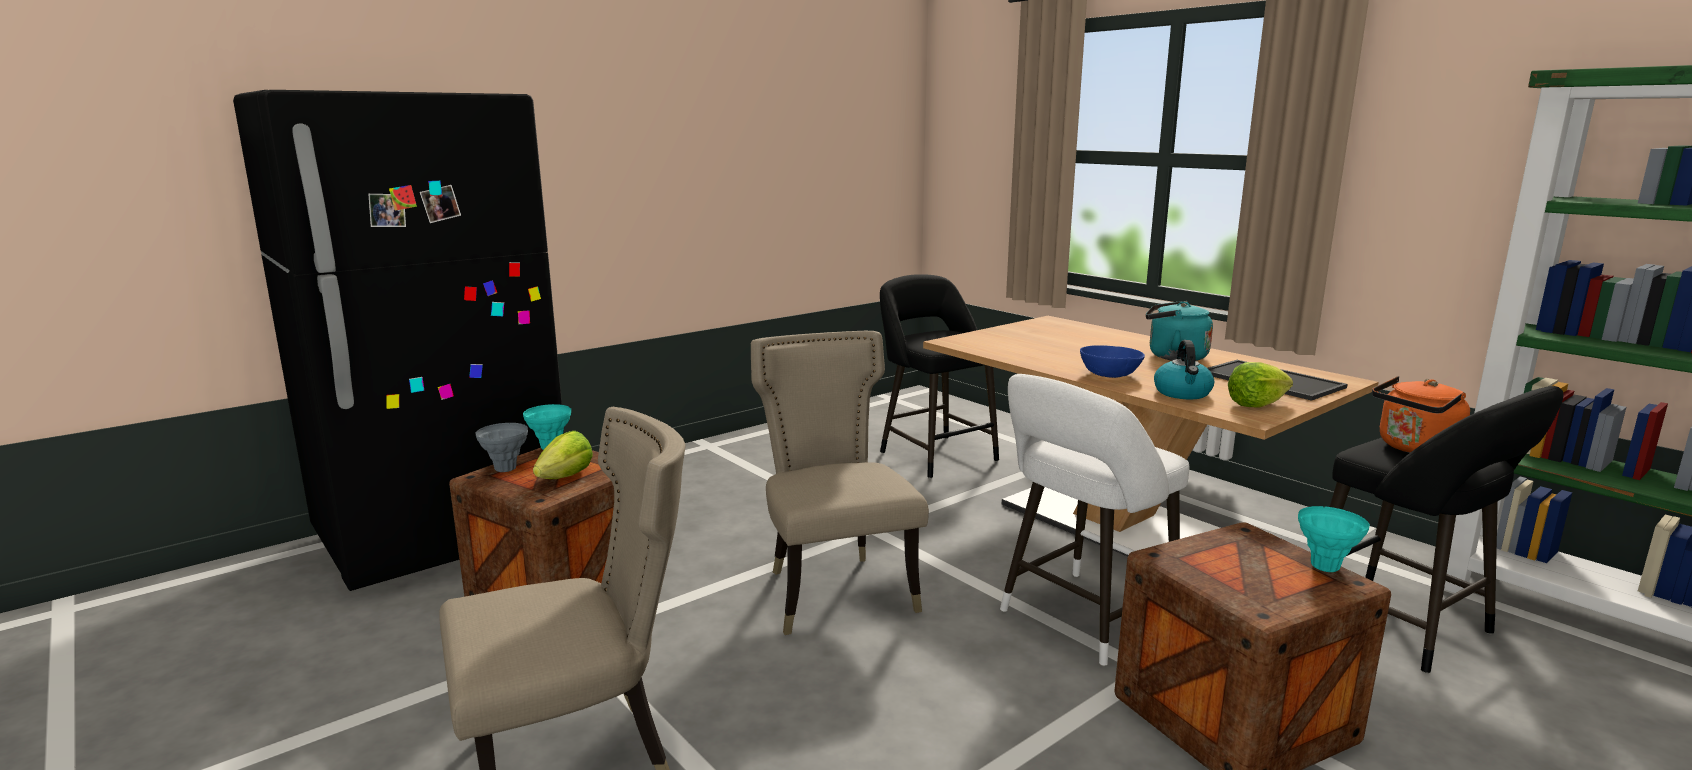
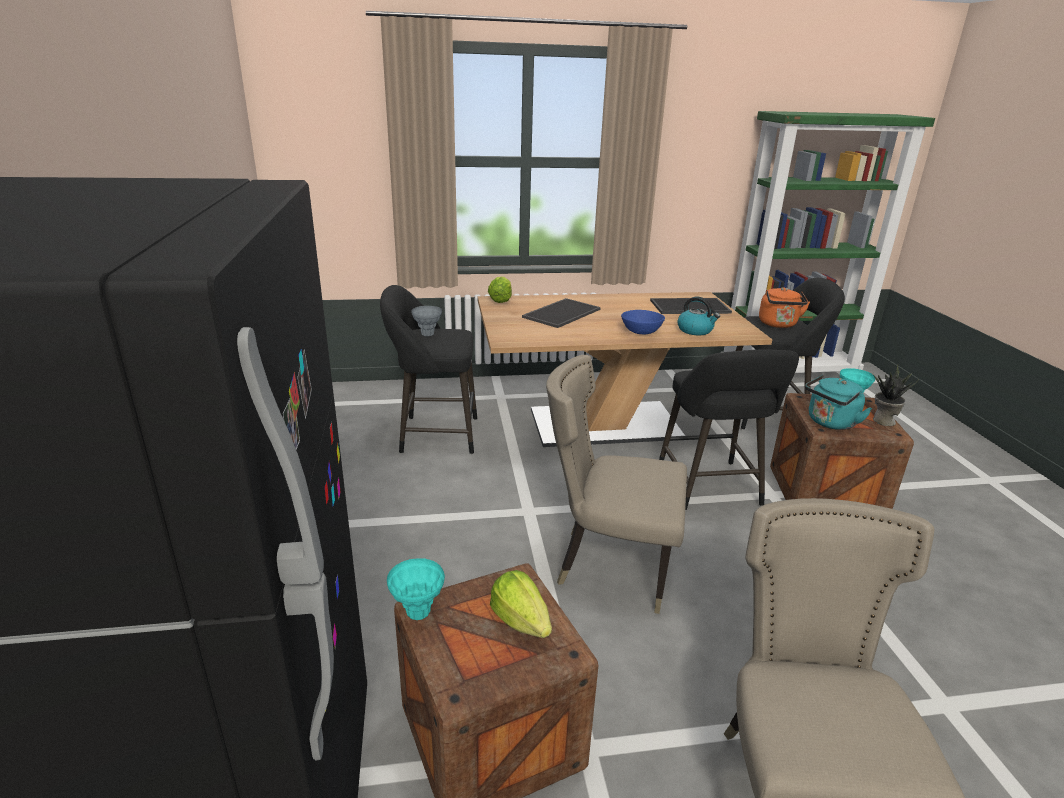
camera: 60 degrees left, 10 degrees up
grey vase [476,423,528,472] -> grey vase moved to [412,306,442,336]
white stool [1000,374,1189,666] -> black stool [659,350,799,511]
turquoise kettle [1146,301,1213,361] -> turquoise kettle moved to [805,375,872,430]
lettuce [1228,362,1293,407] -> lettuce moved to [488,277,512,303]
none -> tray [522,298,601,328]
none -> potted plant [872,364,919,426]

